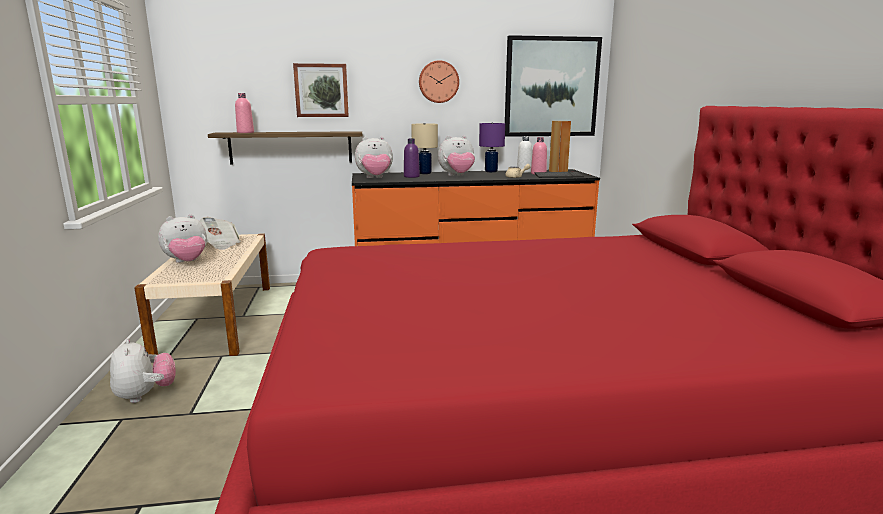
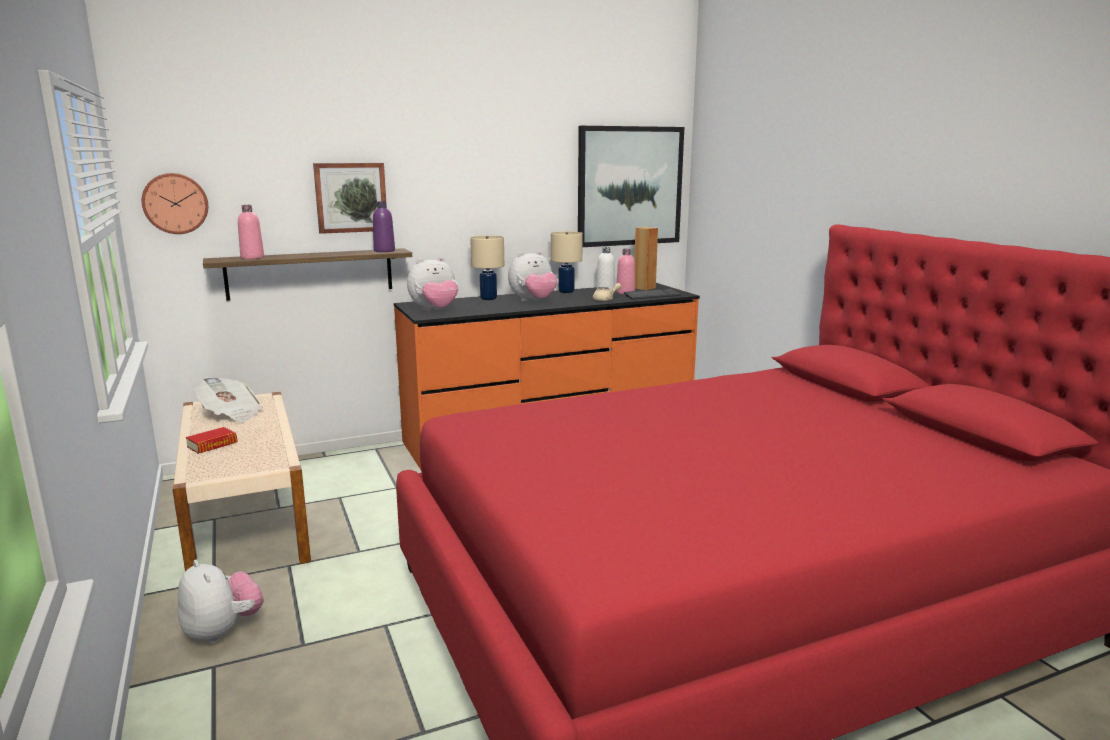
camera: 15 degrees left, 0 degrees up
plush toy [158,214,207,263] -> book [186,427,237,454]
purple bottle [404,138,420,178] -> purple bottle moved to [373,201,395,252]
wall clock [419,60,459,103] -> wall clock moved to [142,173,208,234]
purple table lamp [479,122,505,172] -> beige table lamp [551,231,583,293]

